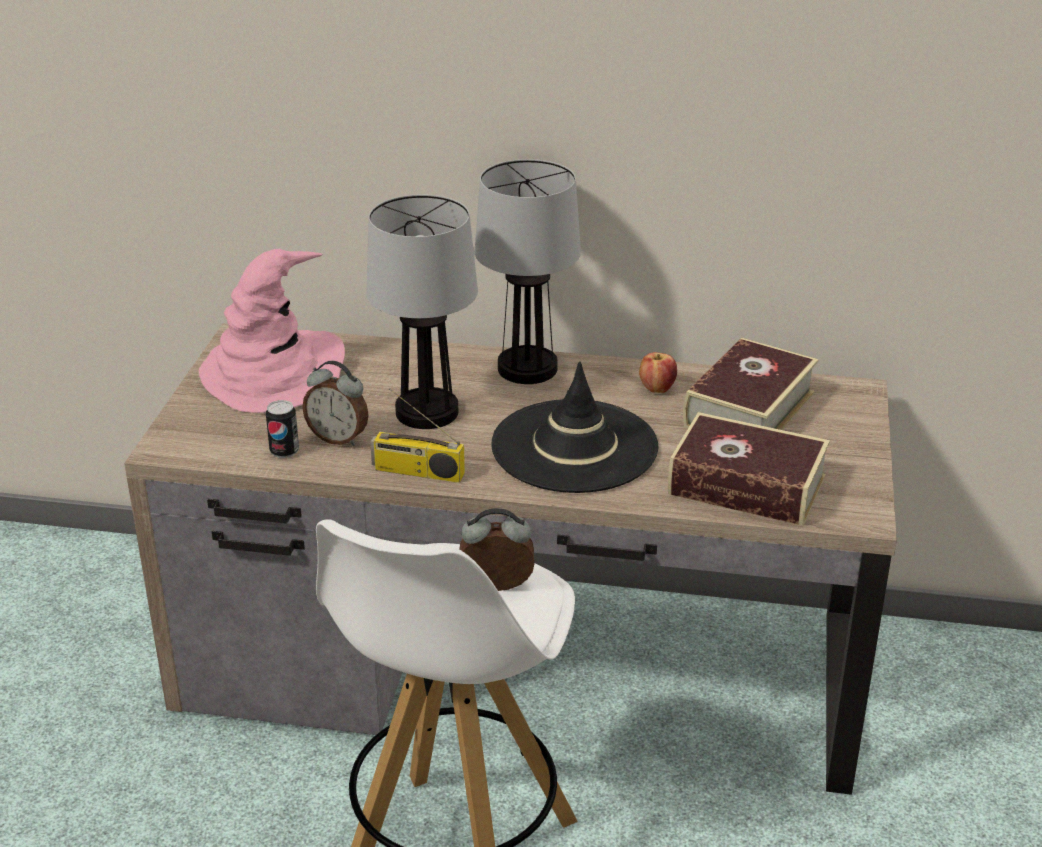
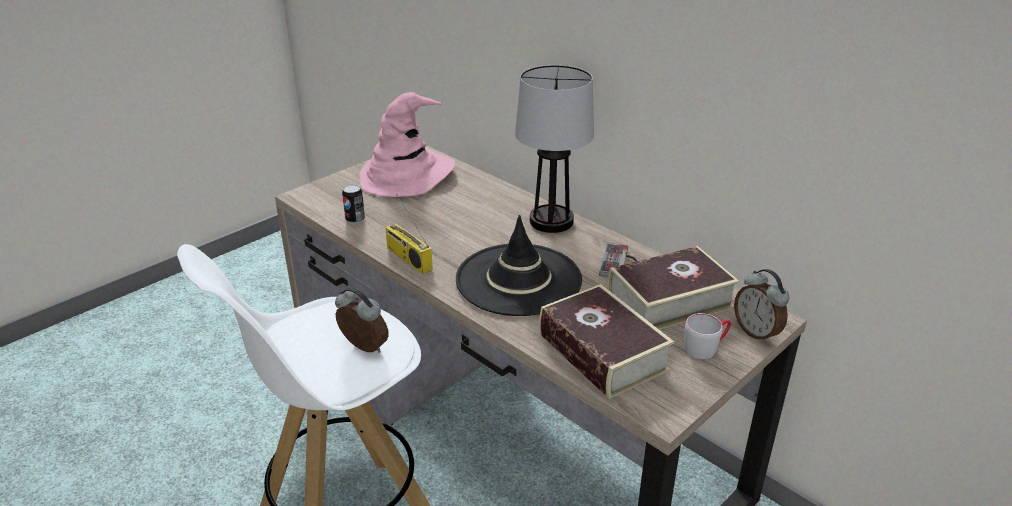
camera: 35 degrees right, 0 degrees up
alarm clock [302,361,368,446] -> alarm clock moved to [734,269,790,344]
table lamp [366,194,478,429] -> none
apple [639,352,677,393] -> game controller [599,243,637,277]
none -> grey mug [684,313,731,360]

